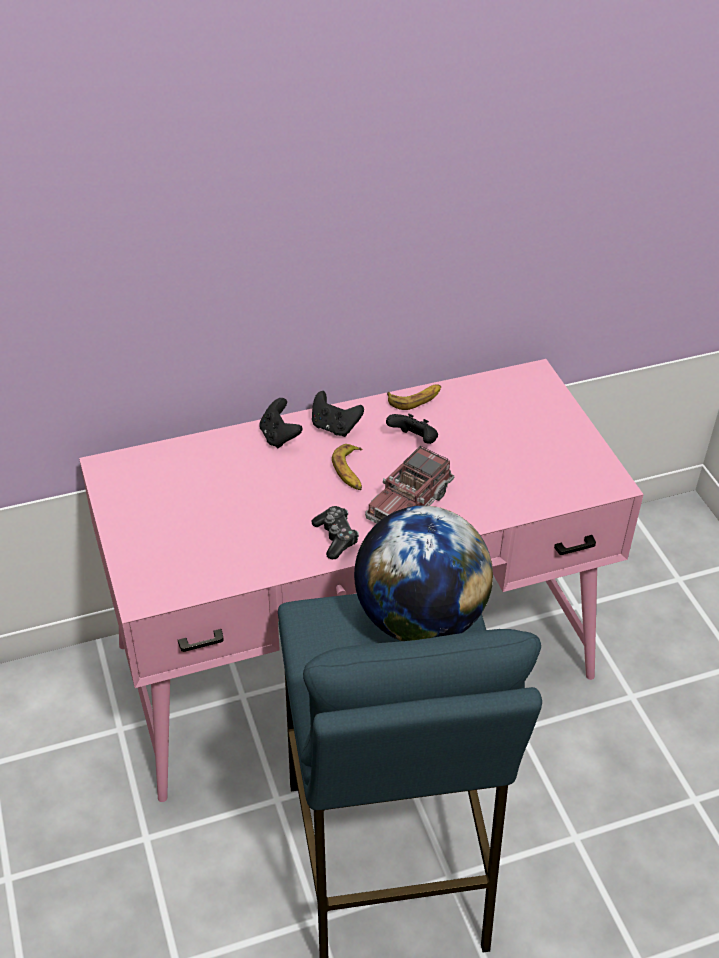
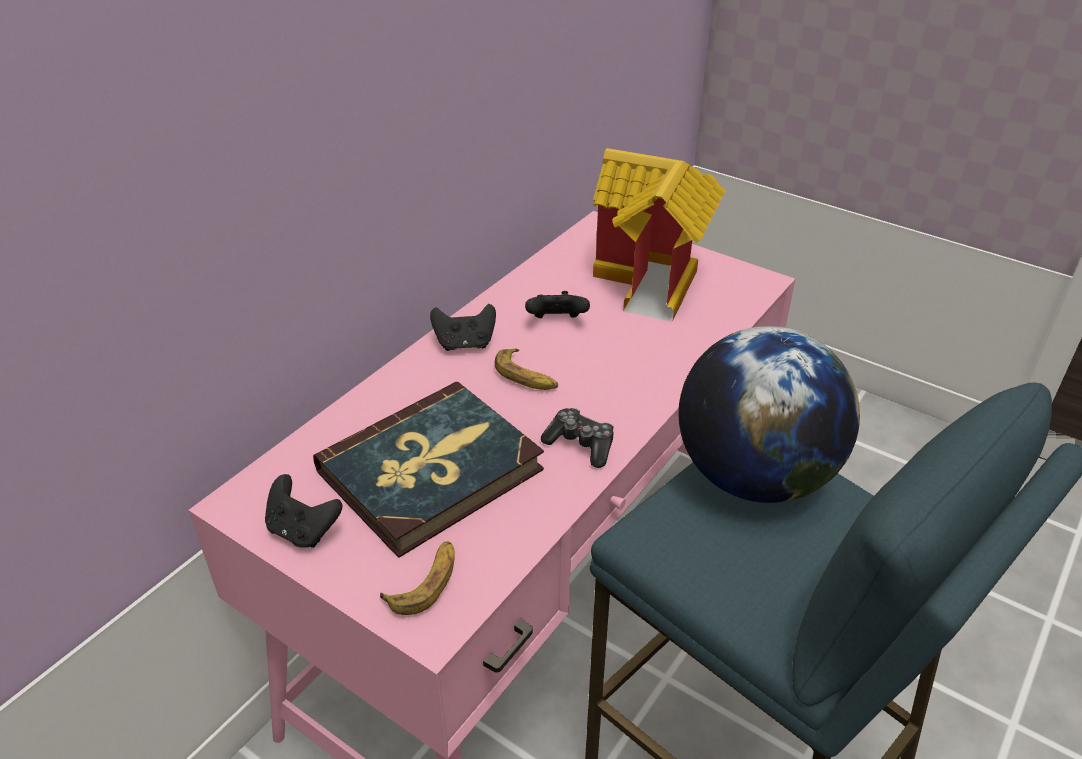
camera: 35 degrees left, 5 degrees down
black game controller [259,398,303,448] -> black game controller moved to [265,474,342,548]
toy truck [365,446,454,524] -> none
banana [387,384,441,410] -> banana moved to [380,542,455,615]
none -> book [313,382,544,558]
none -> toy house [593,148,726,322]

